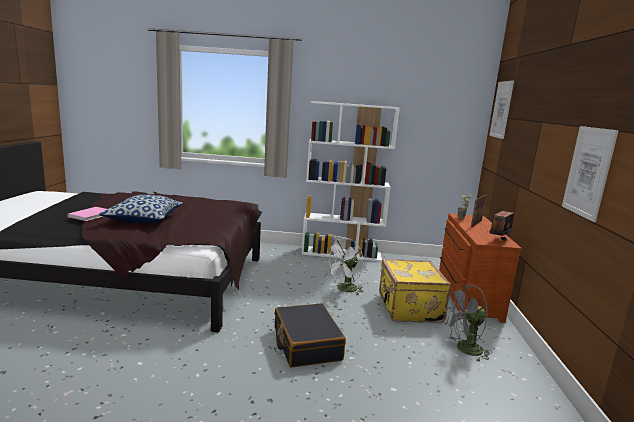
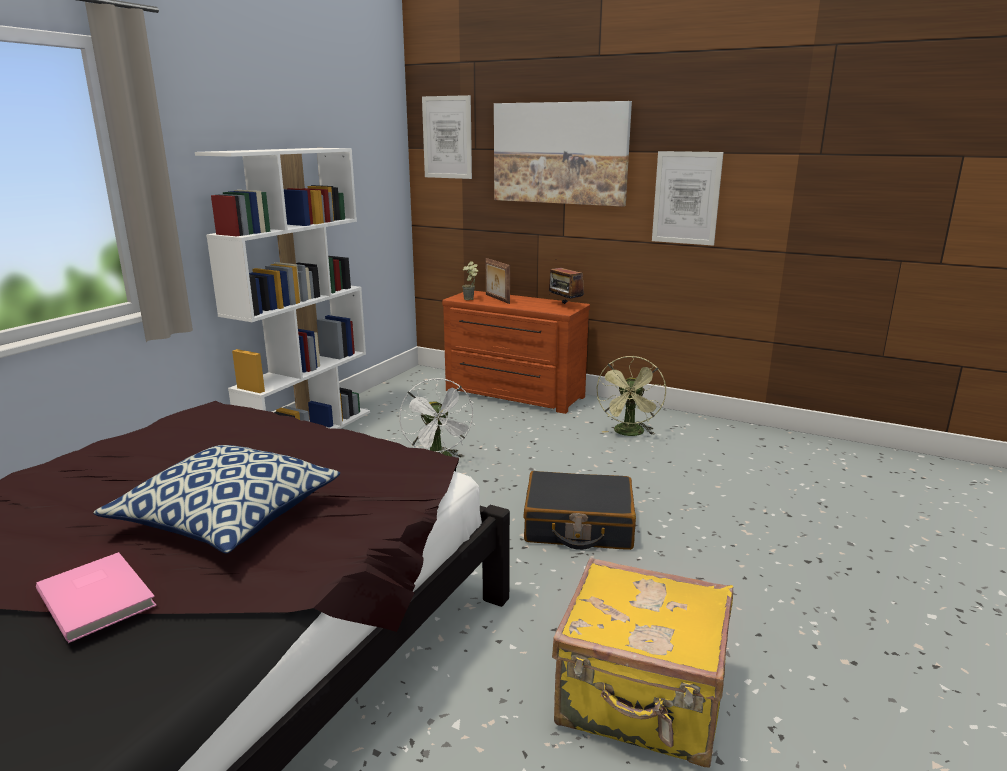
camera: 65 degrees left, 5 degrees up
yellow suitcase [379,259,451,323] -> yellow suitcase moved to [552,558,733,767]
grey fan [445,284,492,362] -> green fan [597,356,666,436]
none -> picture [494,101,632,207]

